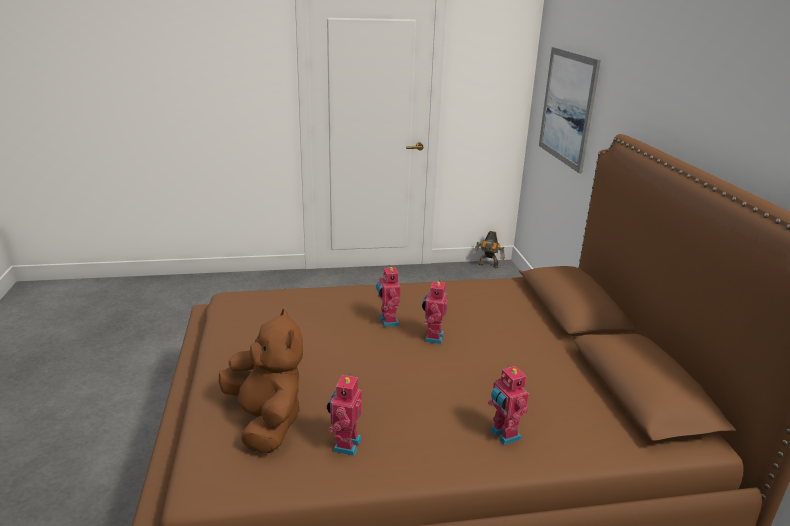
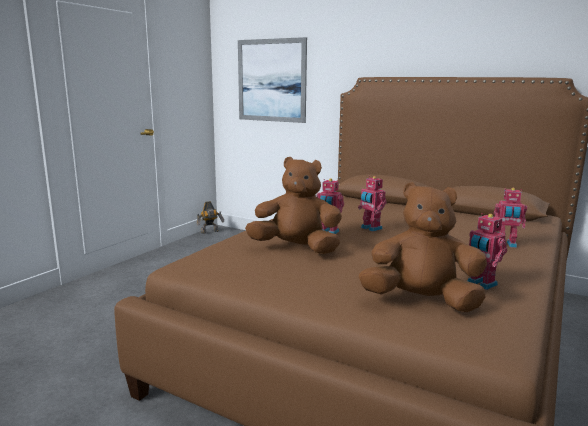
camera: 50 degrees left, 10 degrees down
none -> brown plush toy [245,157,342,254]

